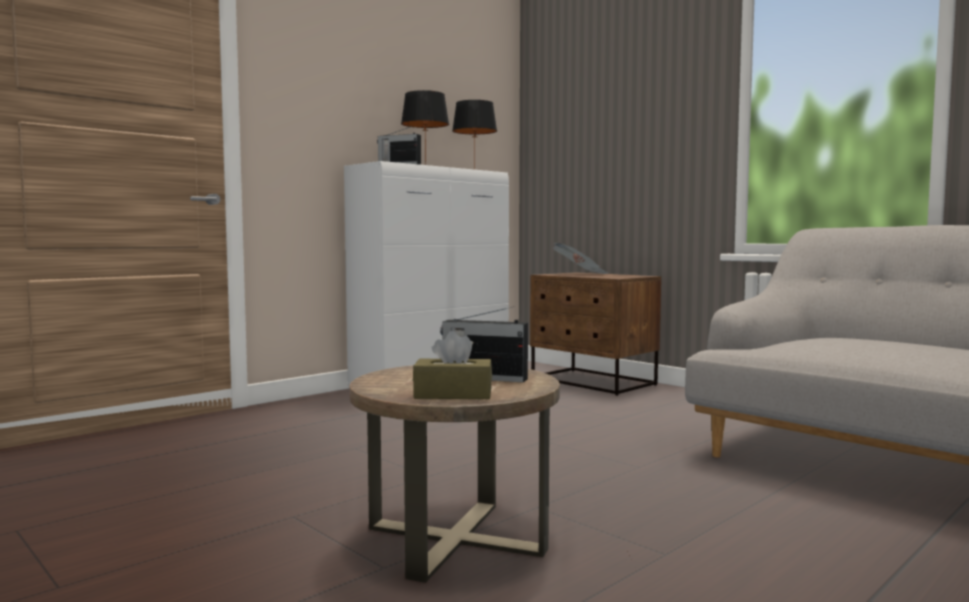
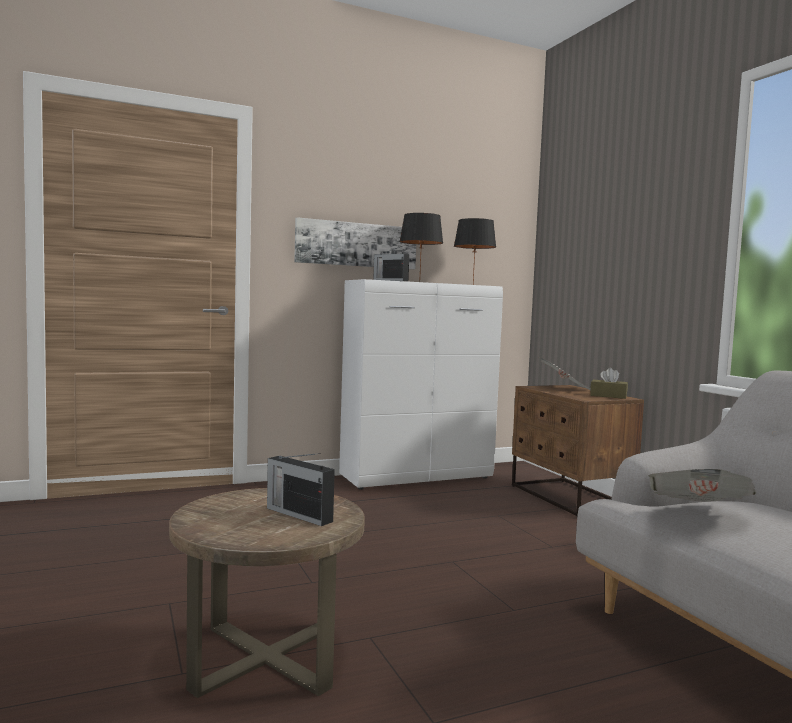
camera: 20 degrees right, 0 degrees up
brown tissue box [413,331,492,399] -> brown tissue box moved to [590,368,628,399]
none -> picture [294,217,416,270]
none -> newspaper [648,469,757,502]

